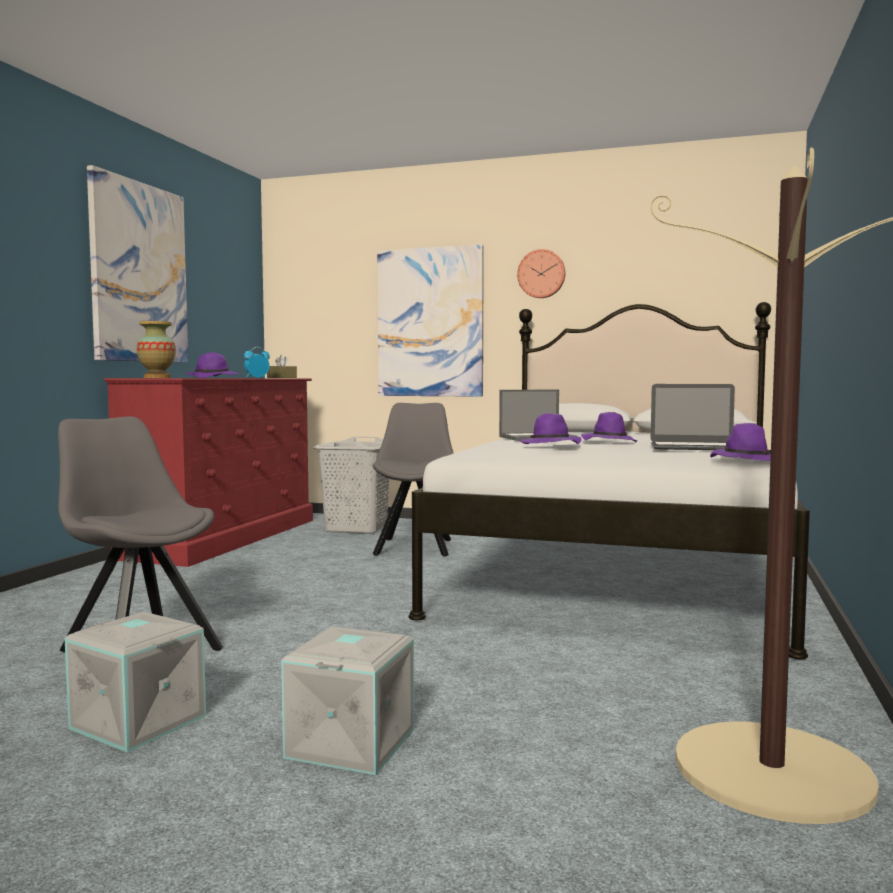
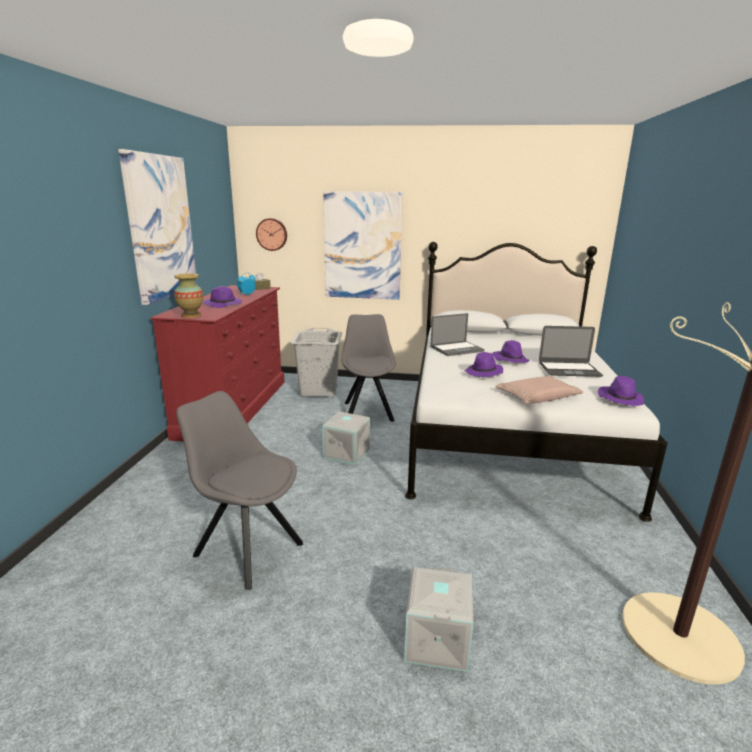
camera: 10 degrees left, 15 degrees up
grey storage box [65,612,206,753] -> grey storage box moved to [322,412,370,465]
wall clock [517,249,565,298] -> wall clock moved to [256,218,287,251]
none -> beige pillow [495,376,583,404]

